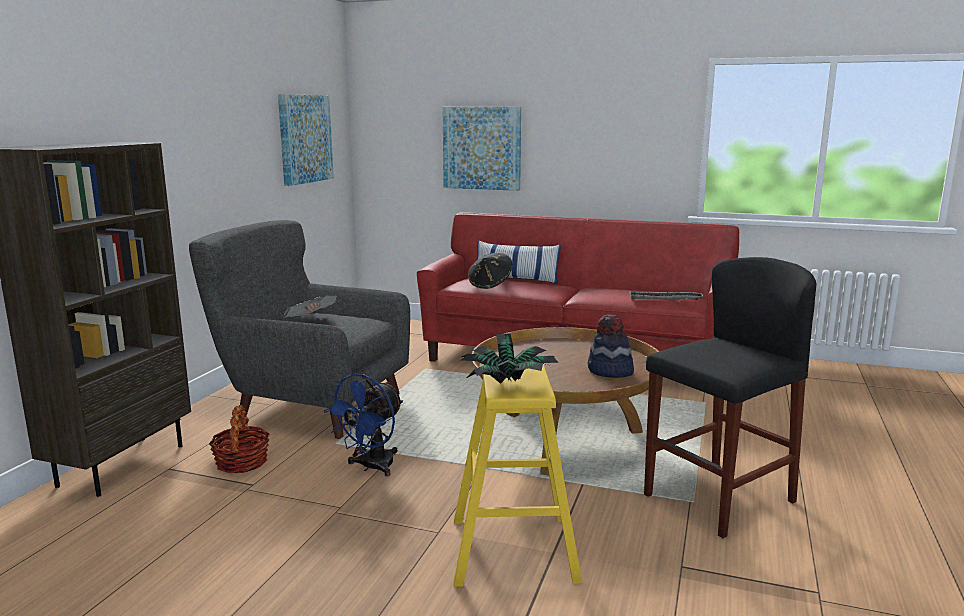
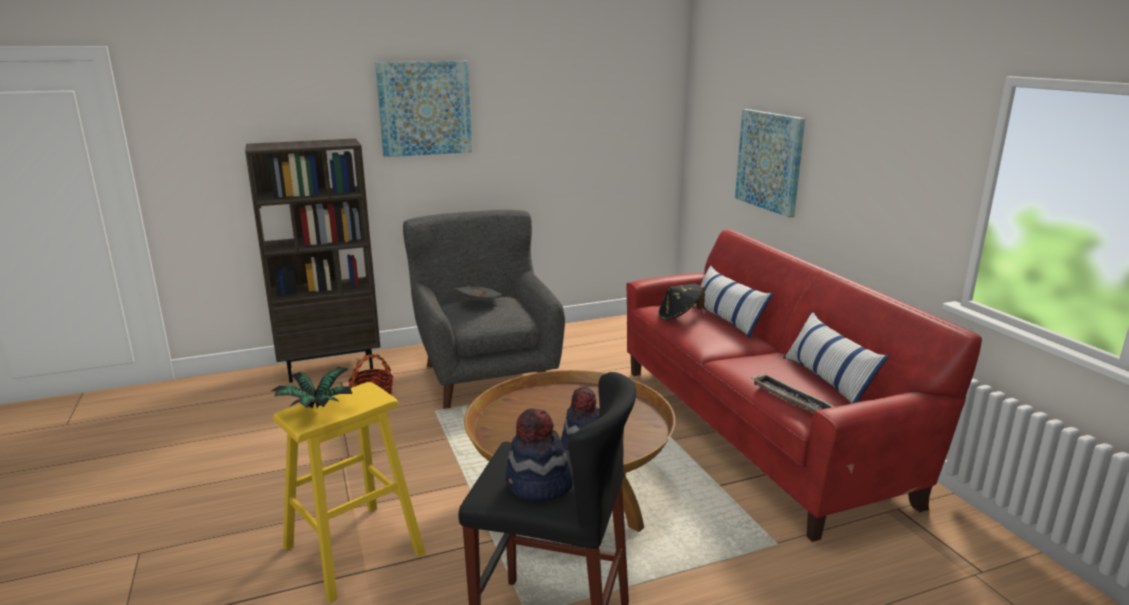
camera: 50 degrees right, 5 degrees up
picture [278,94,334,186] -> picture moved to [375,61,472,157]
blue fan [324,374,403,476] -> none
none -> hat [505,408,573,501]
none -> pillow [783,311,889,404]

